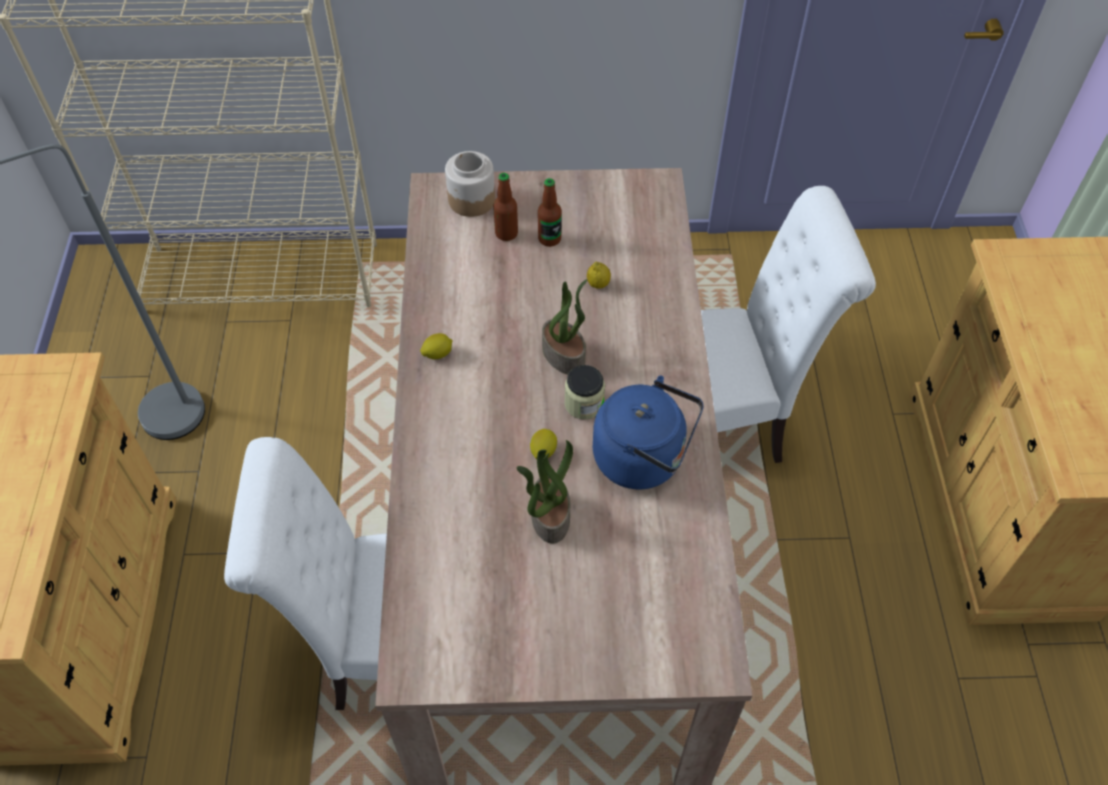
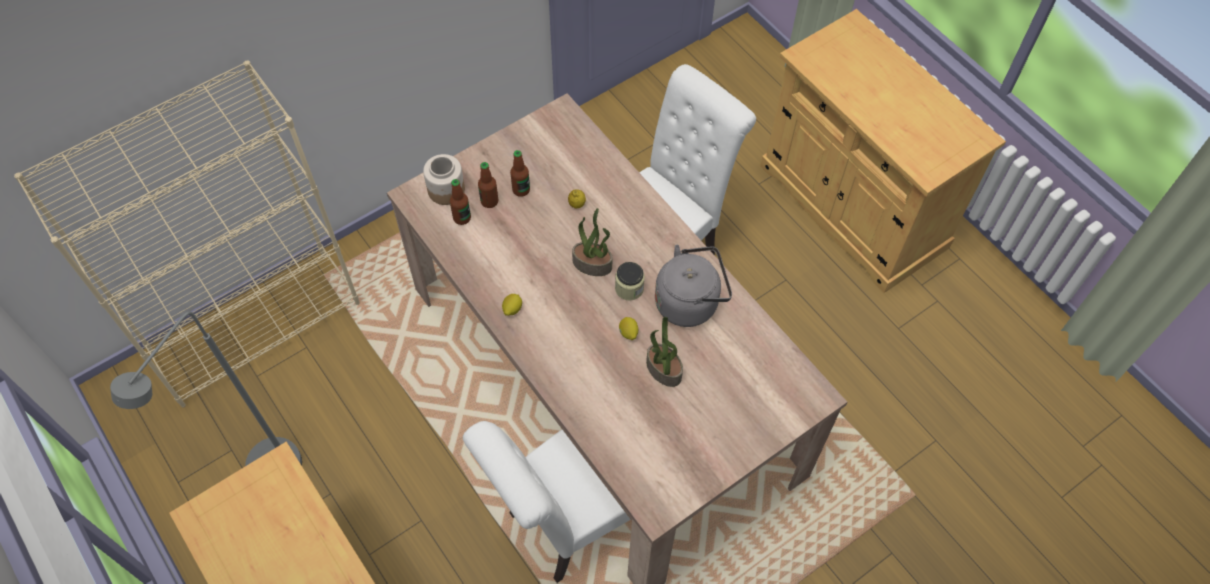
camera: 35 degrees left, 5 degrees up
blue kettle [593,375,704,489] -> grey kettle [655,244,732,327]
none -> bottle [450,179,471,225]

